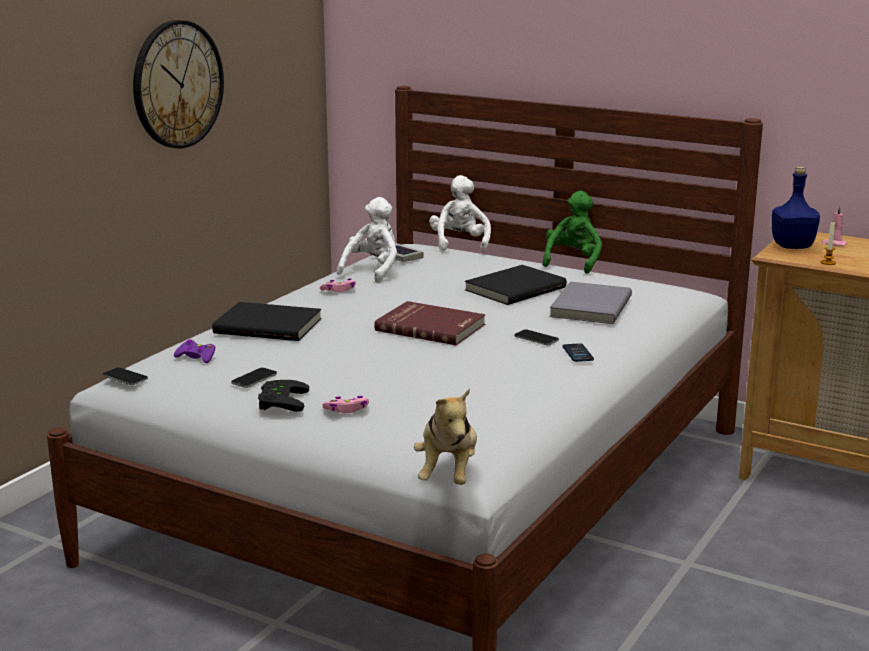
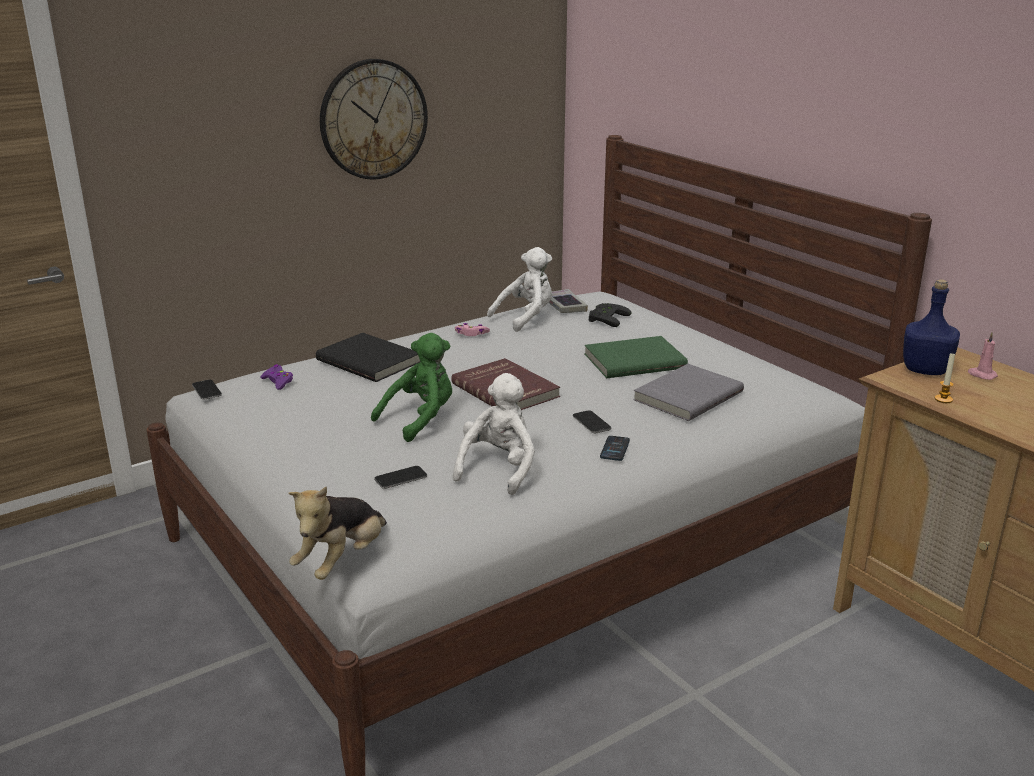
camera: 25 degrees right, 5 degrees up
phone [231,368,277,388] -> phone moved to [374,466,427,489]
black game controller [258,380,309,412] -> black game controller moved to [589,303,631,327]
pink game controller [323,396,369,413] -> none
white plush toy [429,175,491,252] -> white plush toy moved to [453,373,535,495]
black book [465,265,567,305] -> green book [584,336,688,378]
green plush toy [542,191,602,274] -> green plush toy moved to [371,333,452,442]

